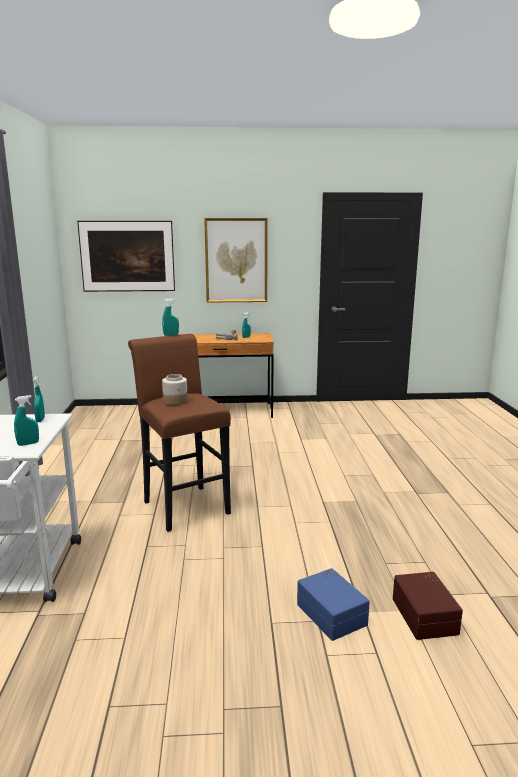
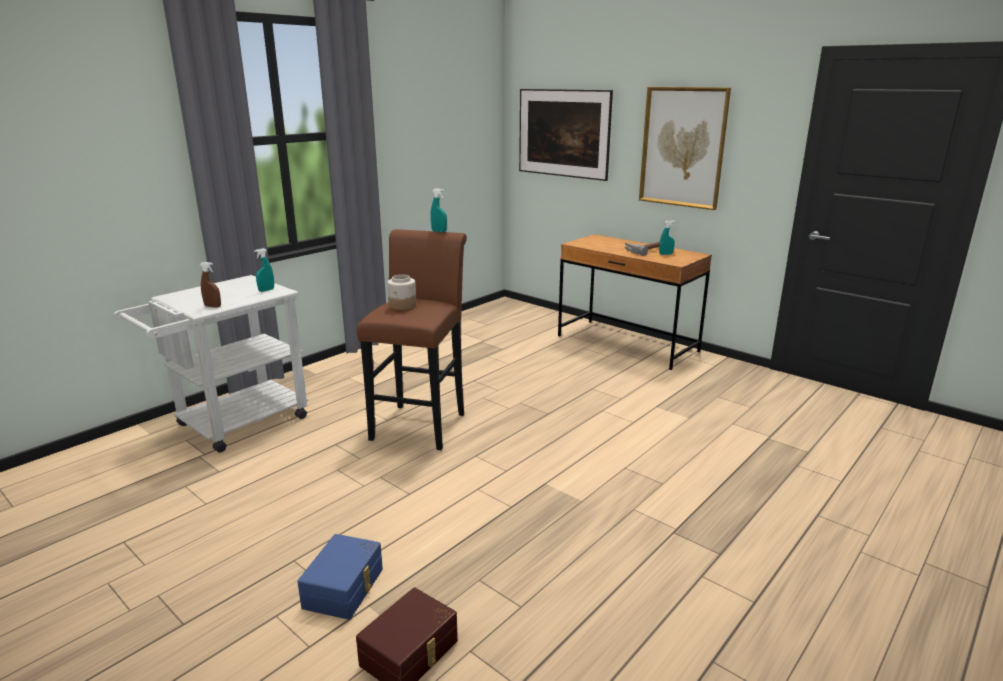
camera: 45 degrees right, 5 degrees up
turquoise spray bottle [14,395,39,446] -> brown spray bottle [200,262,221,308]

